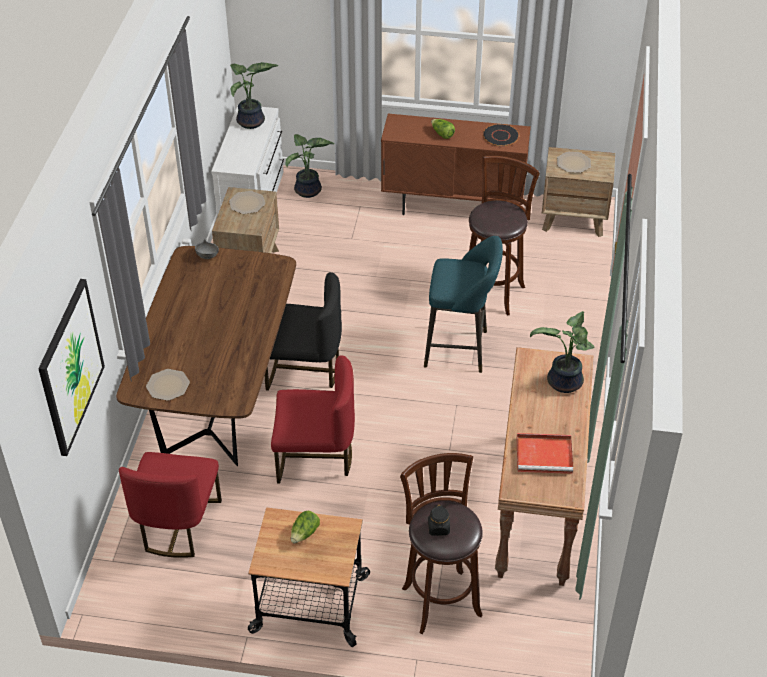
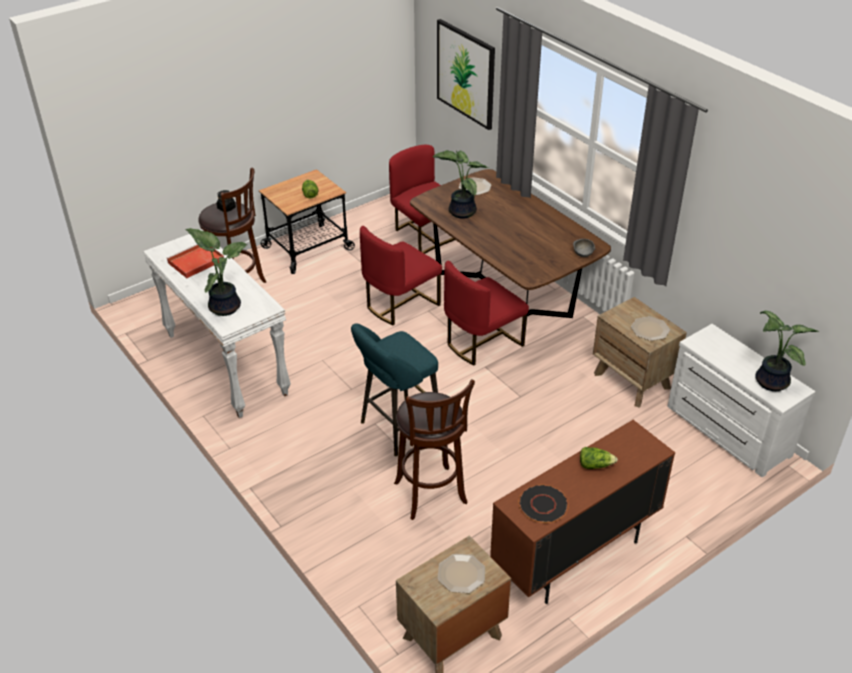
camera: 135 degrees right, 5 degrees down
black chair [264,272,342,391] -> red chair [444,261,529,365]
potted plant [286,134,334,198] -> potted plant moved to [433,150,489,219]
brown console table [495,347,593,586] -> white console table [143,229,291,418]

